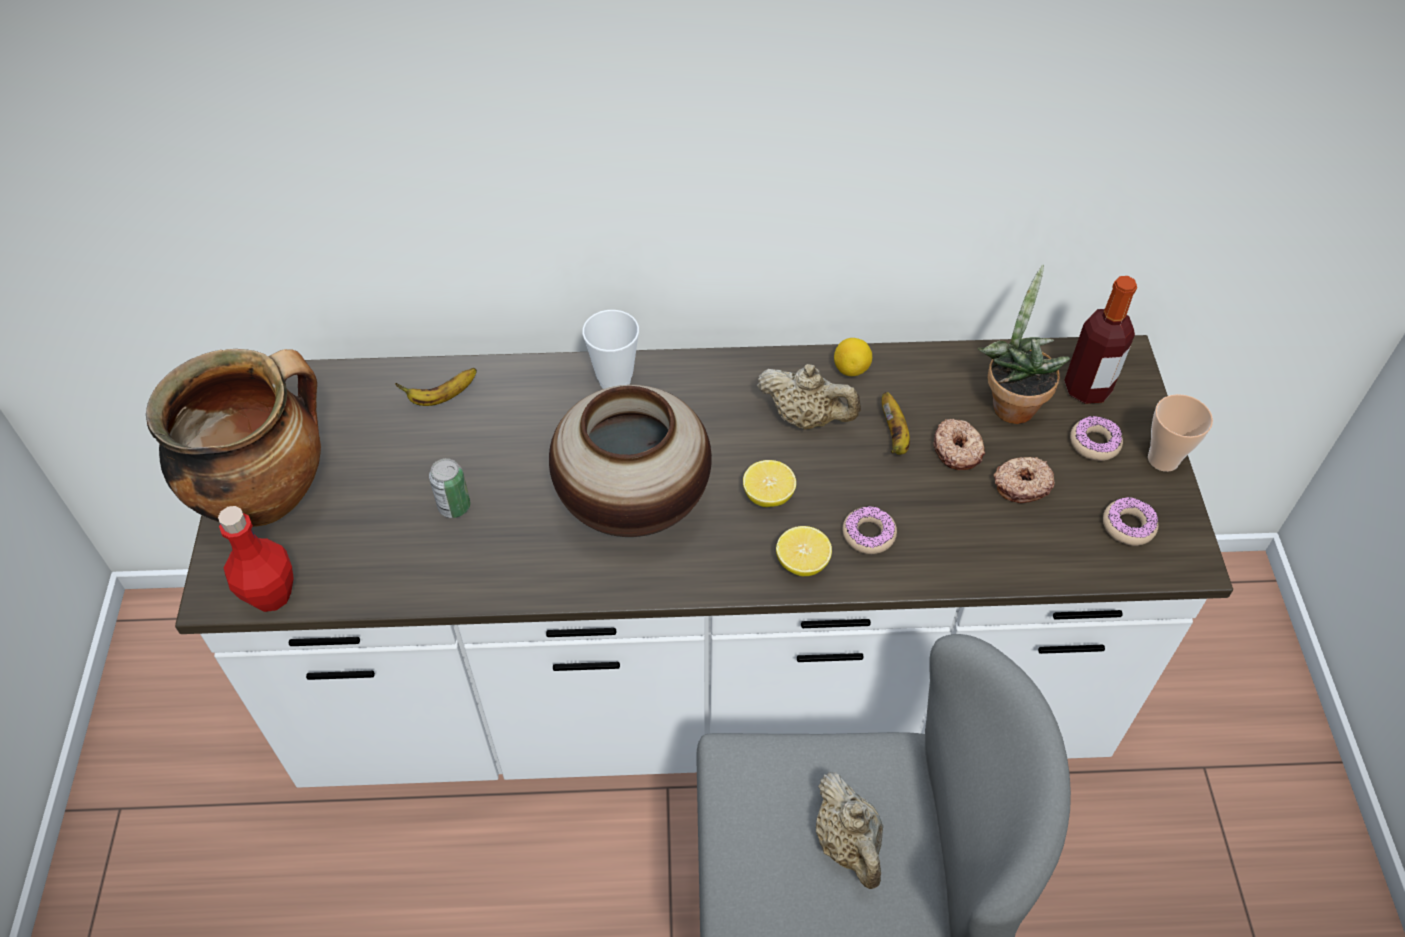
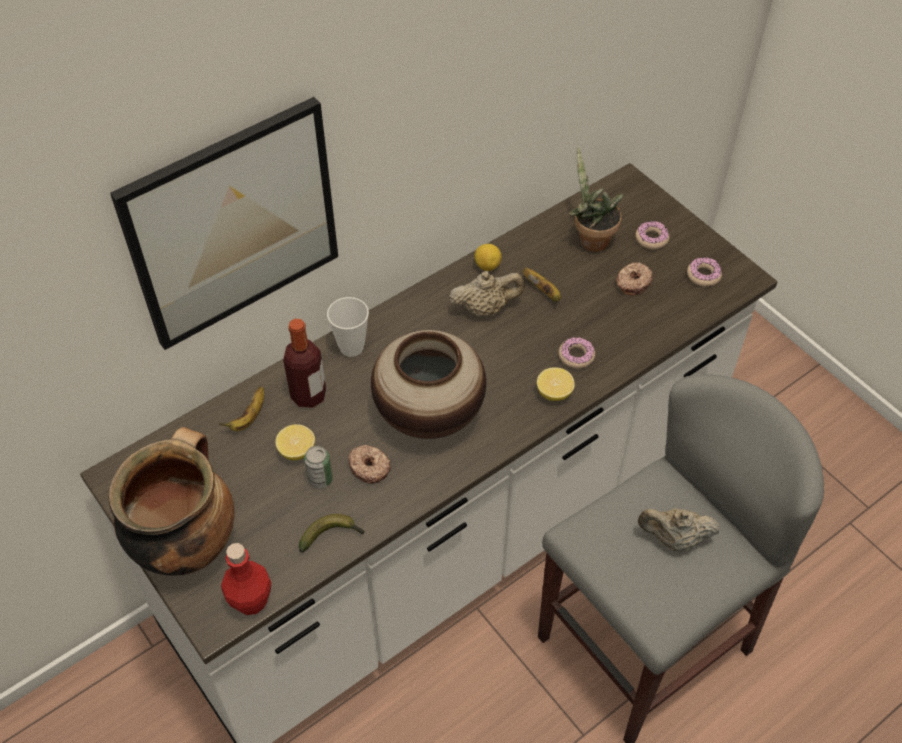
camera: 35 degrees left, 0 degrees up
lemon [743,460,796,507] -> lemon moved to [275,424,315,460]
beige teapot [816,772,883,889] -> beige teapot turned 150 degrees clockwise [638,508,720,552]
donut [934,419,985,470] -> donut moved to [348,445,391,484]
bottle [1064,276,1137,404] -> bottle moved to [283,319,326,408]
cup [1148,394,1213,472] -> none
none -> picture [110,97,338,350]
none -> banana [299,514,365,553]

